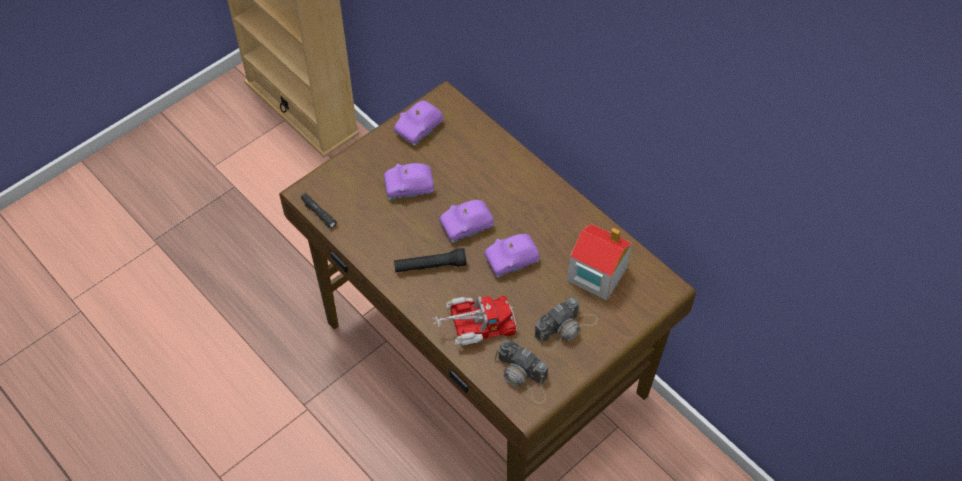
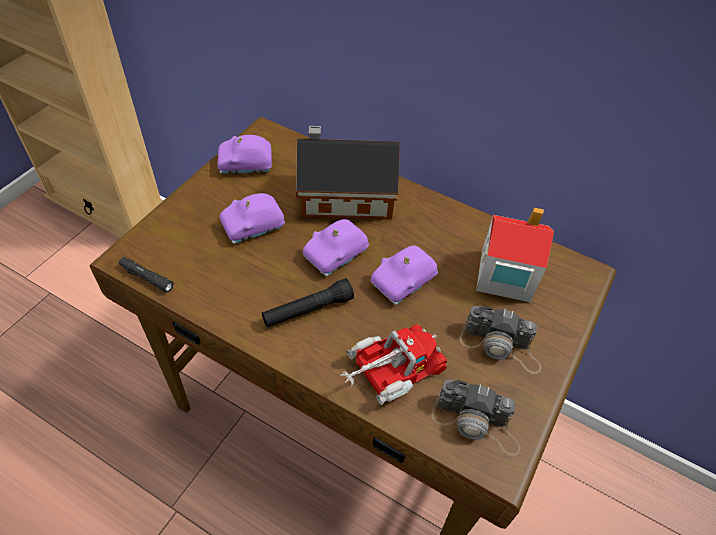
camera: 20 degrees left, 5 degrees down
purple toy car [394,100,444,146] -> purple toy car turned 60 degrees clockwise [218,135,272,174]
camera [534,297,598,351] -> camera turned 75 degrees clockwise [460,306,542,374]
none -> toy house [296,126,400,220]

